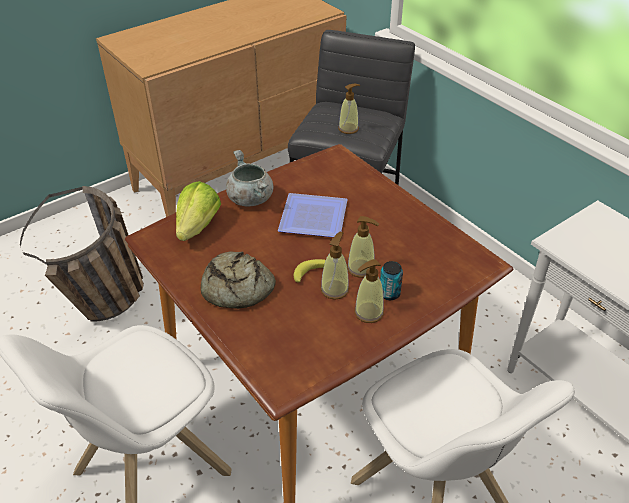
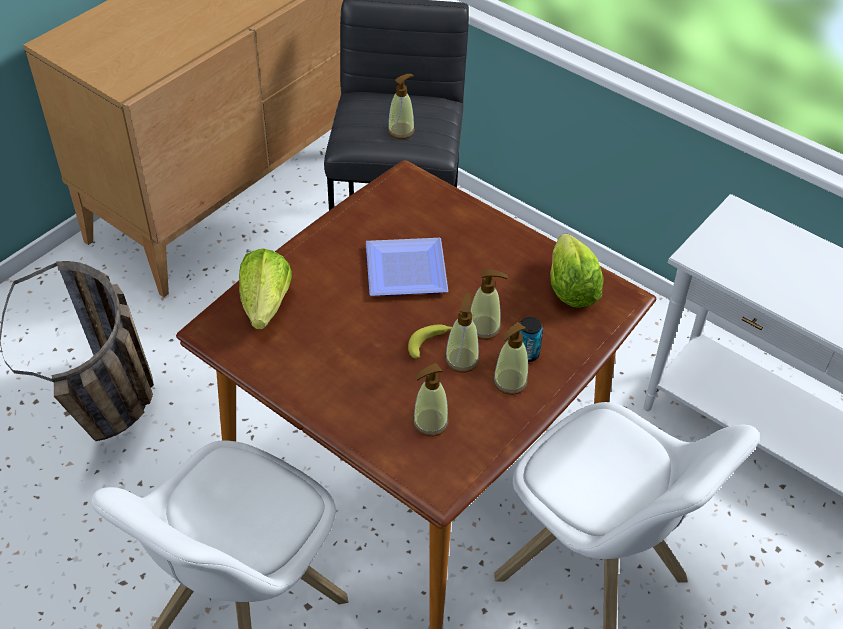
camera: 15 degrees left, 5 degrees up
bread [201,251,276,309] -> none
grey cooking pot [226,150,274,206] -> none
none -> soap dispenser [413,363,449,436]
none -> lettuce [550,234,603,308]

